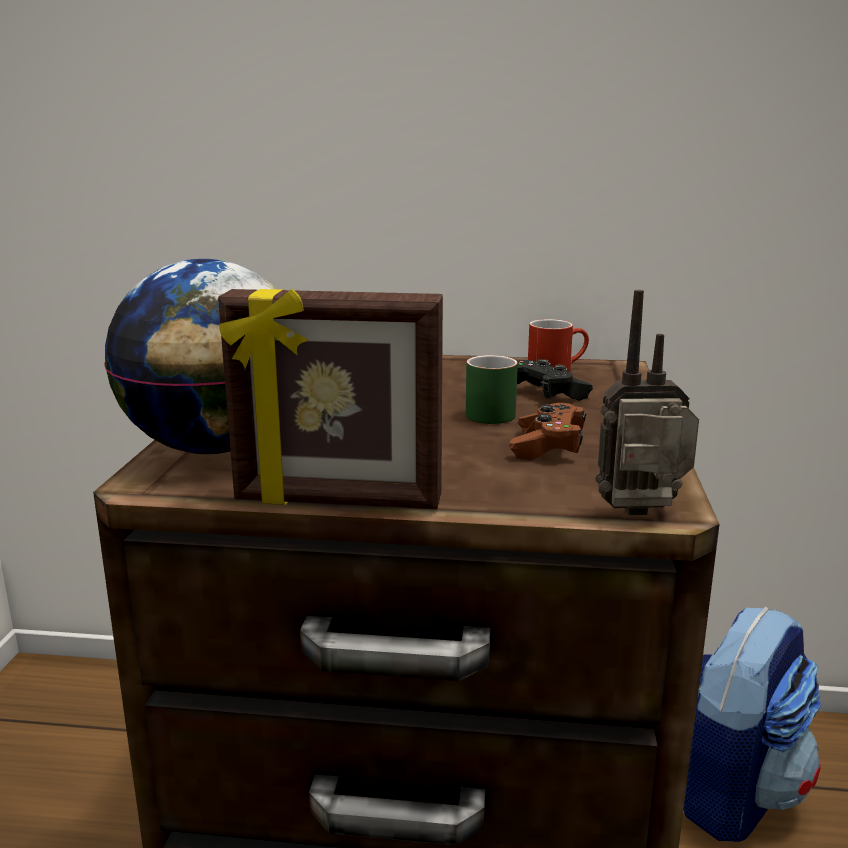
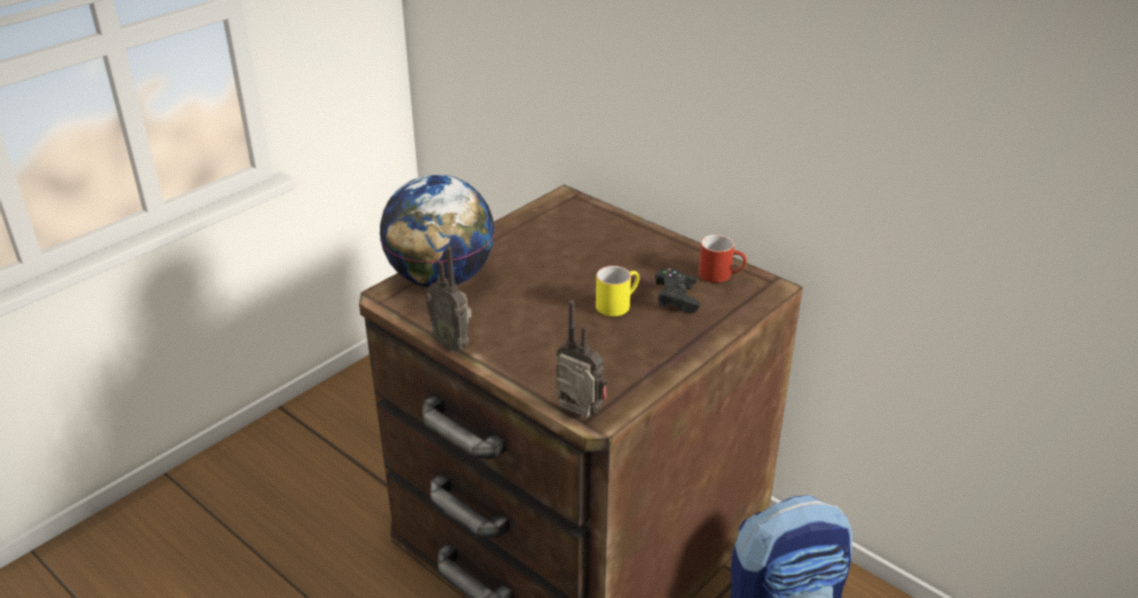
camera: 35 degrees right, 15 degrees up
picture frame [218,289,443,509] -> radio [426,246,472,352]
green mug [466,355,518,424] -> yellow mug [596,266,639,316]
brown game controller [510,403,586,460] -> none

